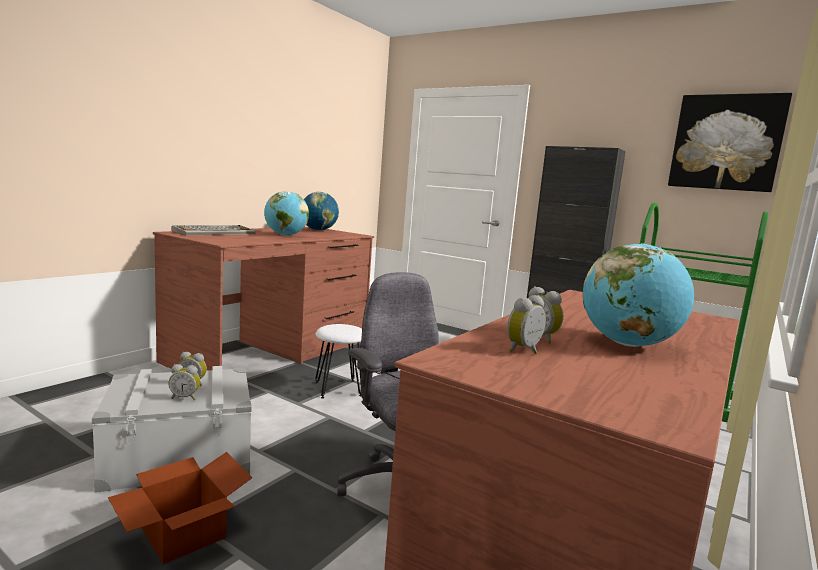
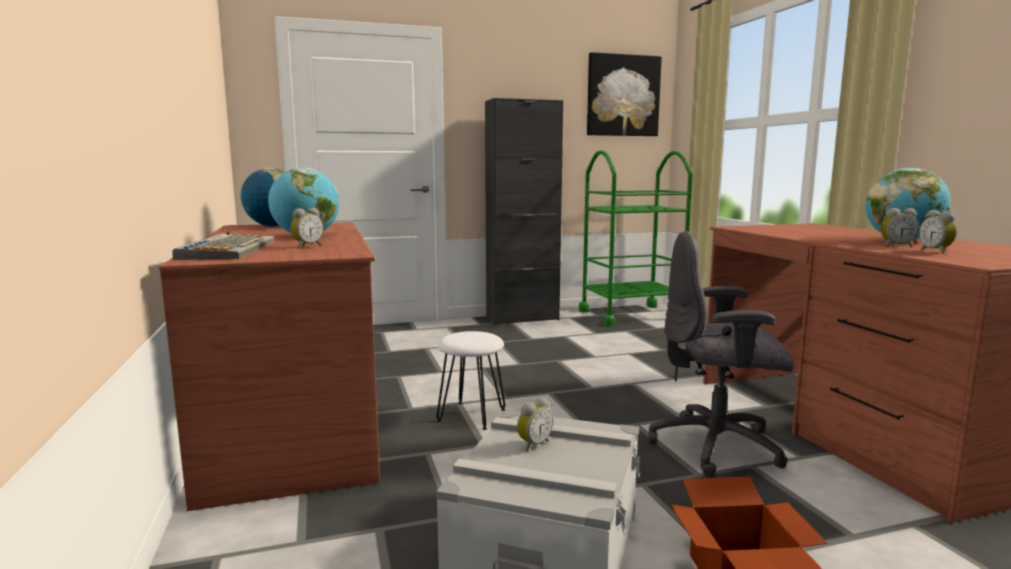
camera: 50 degrees left, 0 degrees up
alarm clock [168,364,200,401] -> alarm clock moved to [291,207,323,248]

